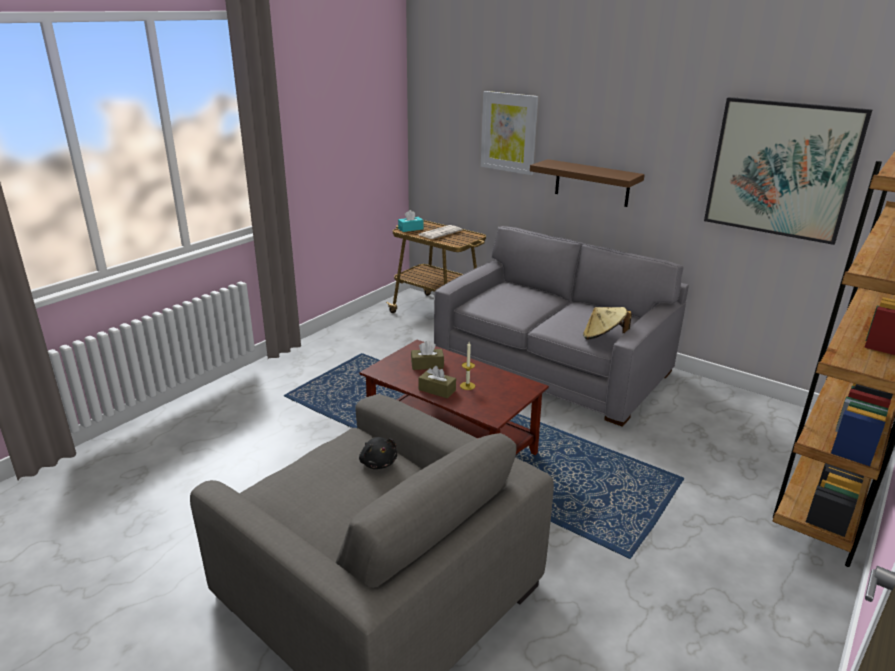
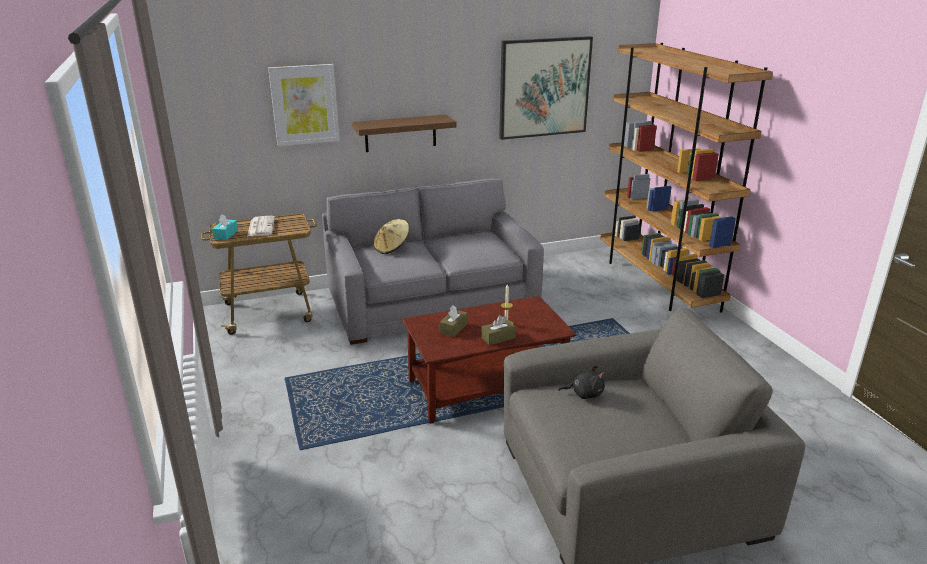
camera: 55 degrees left, 0 degrees up
beige hat [583,307,632,339] -> beige hat moved to [373,219,410,254]

